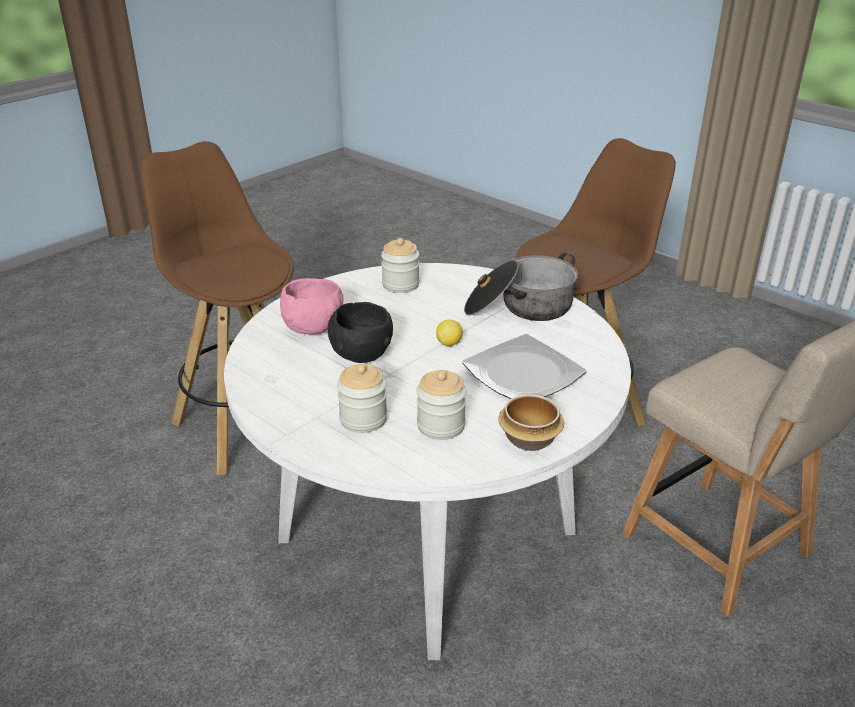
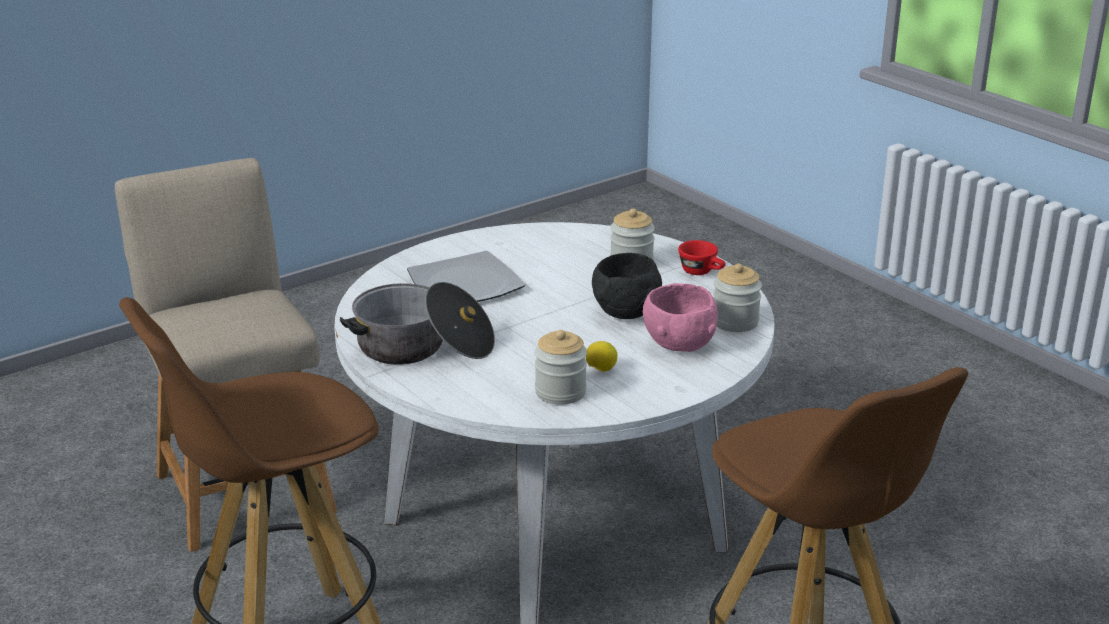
camera: 170 degrees left, 5 degrees down
jar [417,370,466,440] -> jar moved to [713,264,762,332]
lemon [436,319,463,346] -> lemon moved to [586,341,617,372]
bowl [499,394,564,451] -> none
none -> red cup [678,240,726,275]

